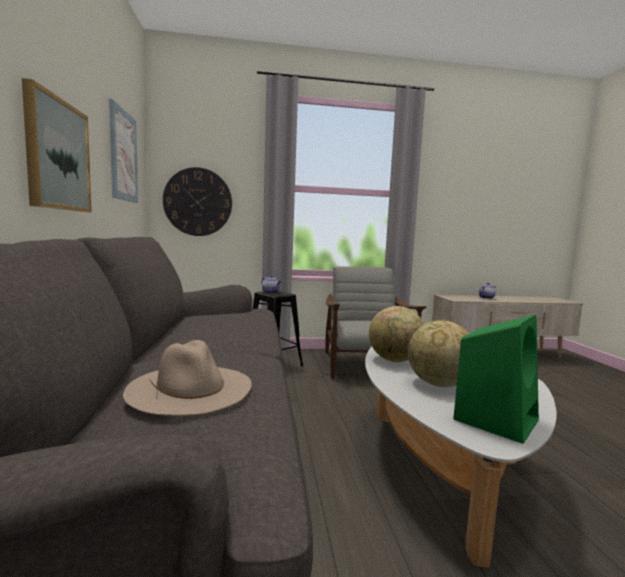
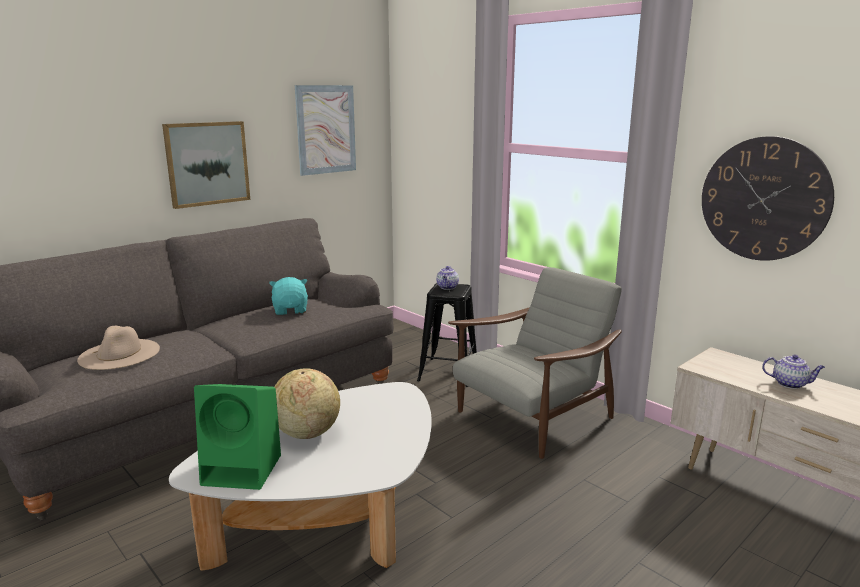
camera: 55 degrees right, 10 degrees up
wall clock [163,167,232,236] -> wall clock moved to [702,136,834,261]
globe [369,306,424,362] -> none
none -> turquoise plush toy [269,277,308,315]

